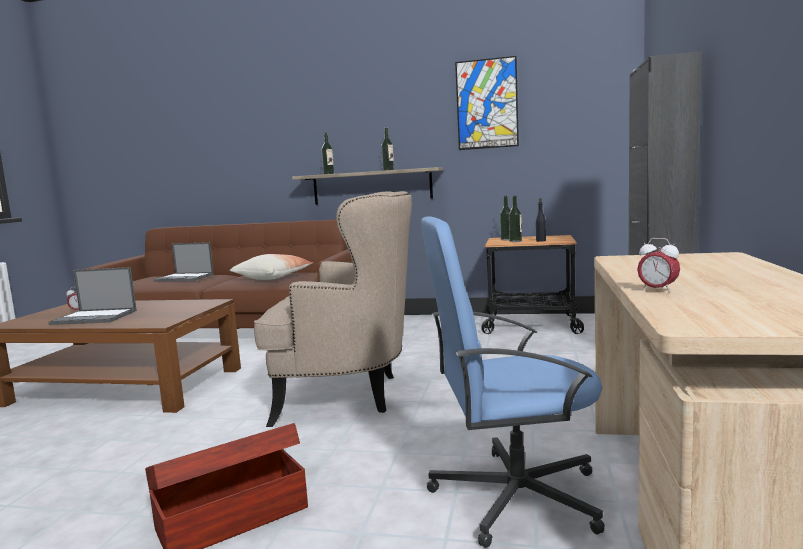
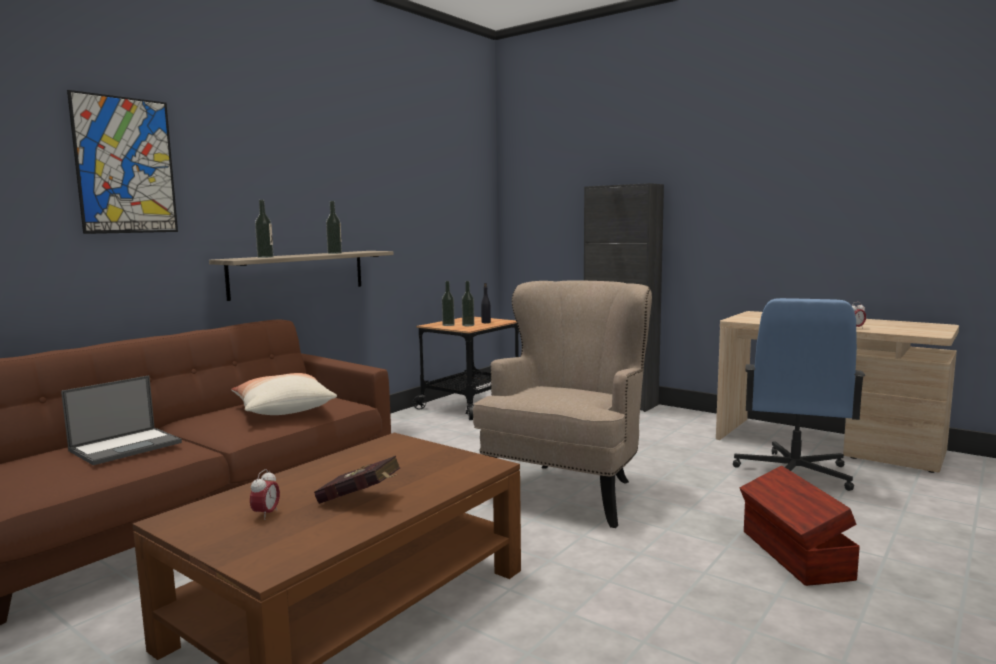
camera: 65 degrees left, 0 degrees up
laptop [48,267,137,325] -> red book [314,456,400,504]
picture [455,56,519,150] -> picture moved to [67,90,178,234]

